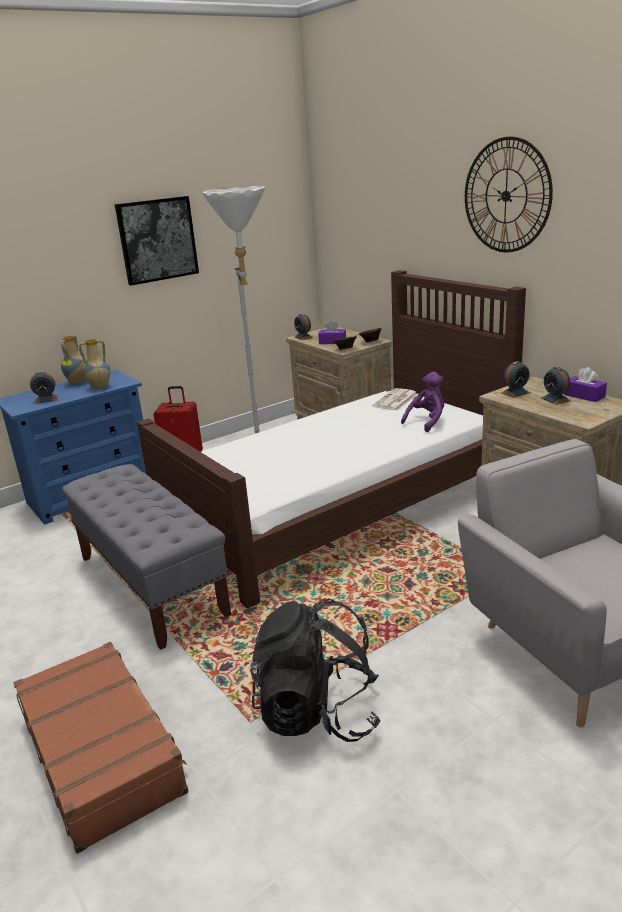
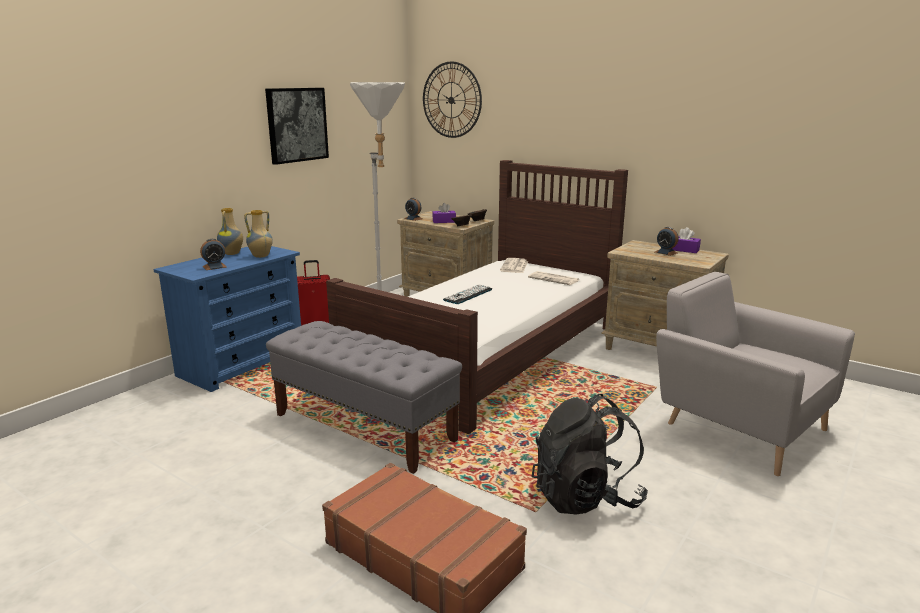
camera: 20 degrees left, 5 degrees down
purple plush toy [401,372,444,432] -> newspaper [528,271,579,285]
wall clock [465,137,553,252] -> wall clock moved to [423,62,482,138]
alarm clock [501,361,531,398] -> none
none -> keyboard [443,284,492,304]

